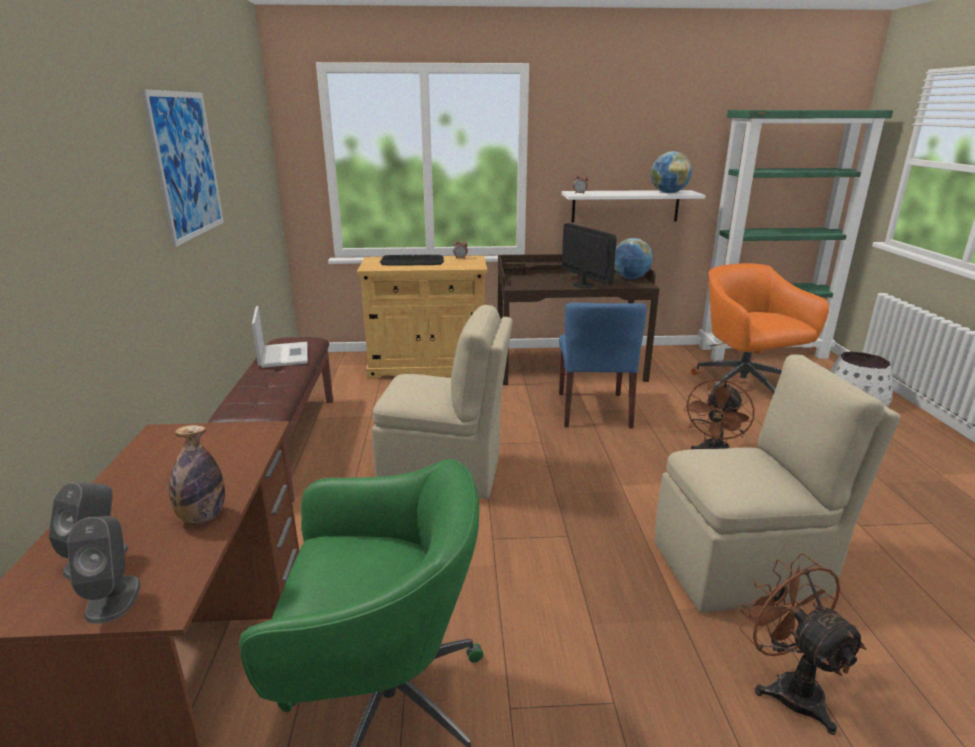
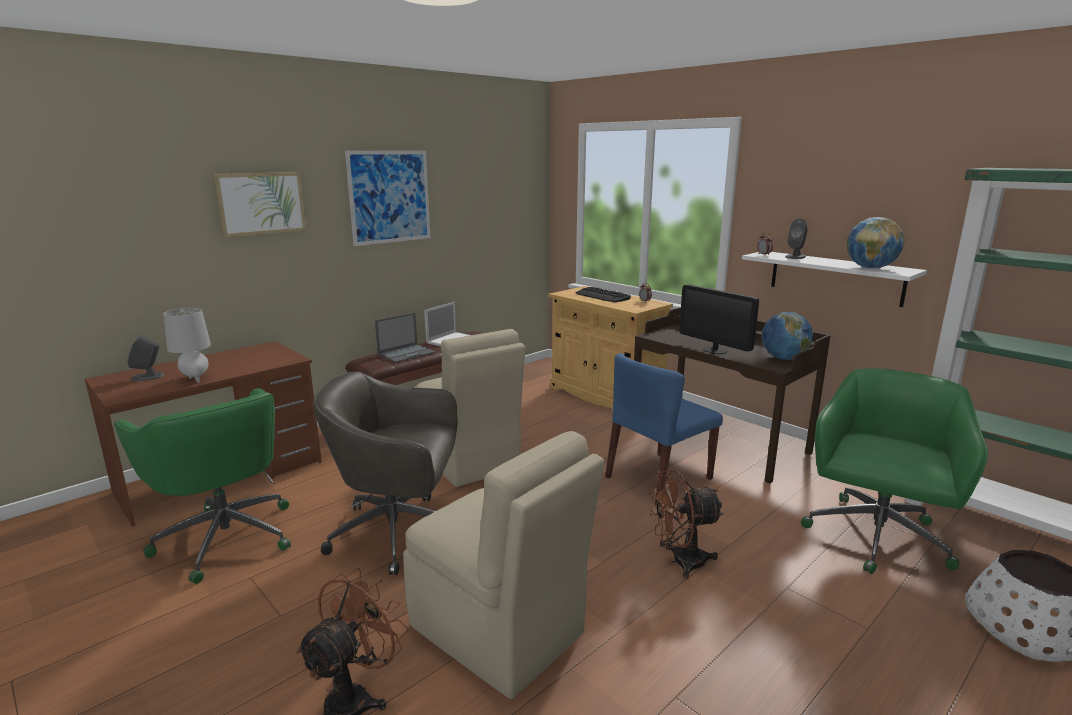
camera: 50 degrees right, 5 degrees down
grey speaker [67,516,141,624] -> grey speaker moved to [785,218,808,259]
bottle [169,425,225,523] -> grey table lamp [163,308,211,383]
monitor [562,223,617,288] -> monitor turned 120 degrees clockwise [679,284,759,354]
orange office chair [691,263,829,396] -> green office chair [801,368,988,574]
none -> picture [213,172,306,237]
none -> grey office chair [313,371,458,575]
none -> laptop [375,313,435,363]

